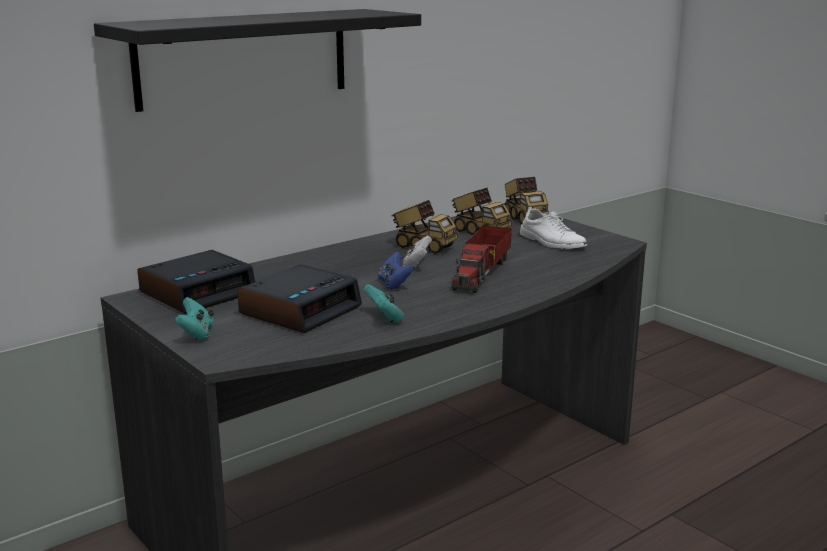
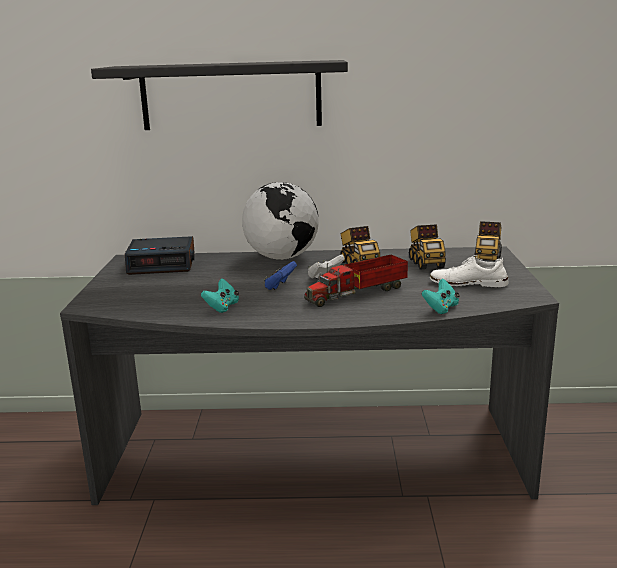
camera: 40 degrees right, 0 degrees up
turquoise game controller [175,297,214,340] -> turquoise game controller moved to [422,279,460,314]
alarm clock [237,264,362,333] -> none
white shoe [520,207,587,249] -> white shoe turned 105 degrees clockwise [430,255,509,287]
none -> globe [242,182,319,260]

